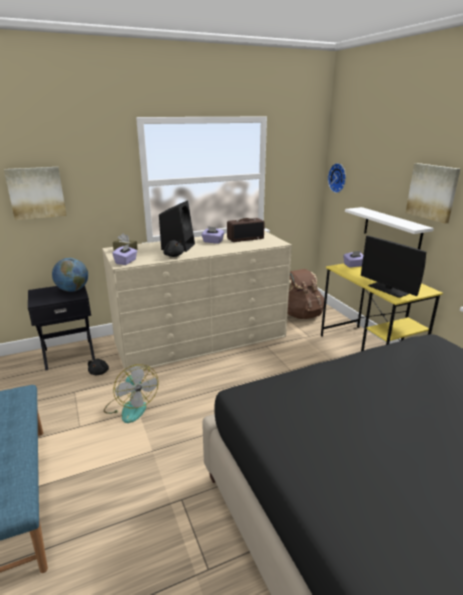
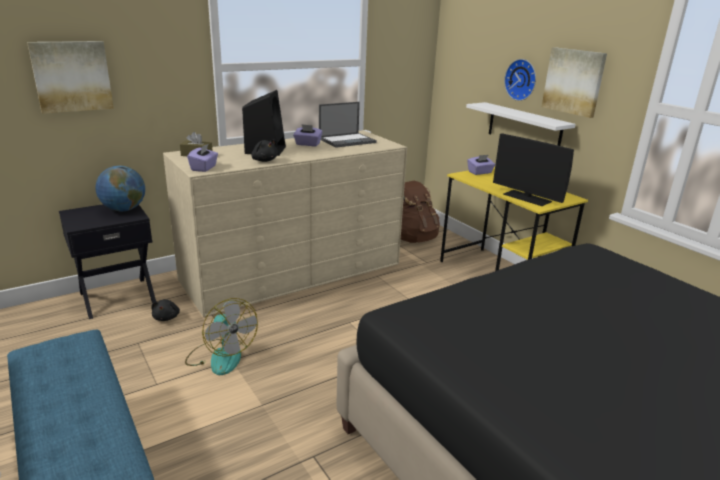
camera: 10 degrees left, 0 degrees up
radio [227,218,265,242] -> laptop [319,102,377,148]
wall clock [328,163,346,193] -> wall clock moved to [504,59,536,101]

